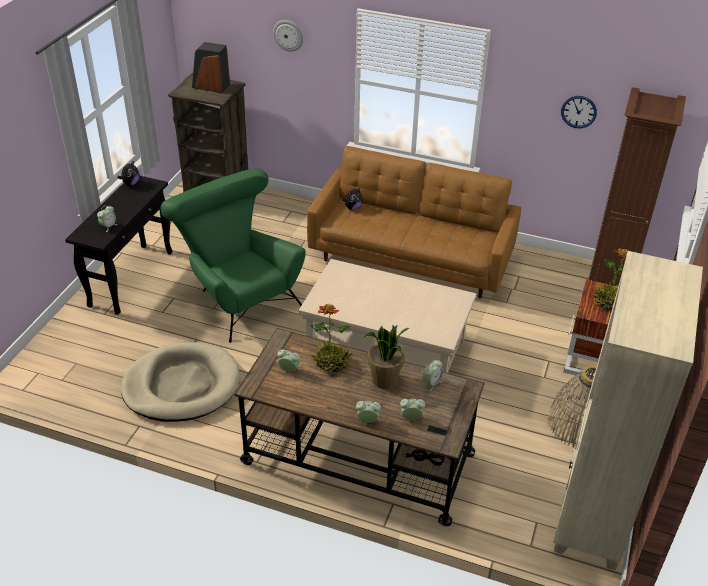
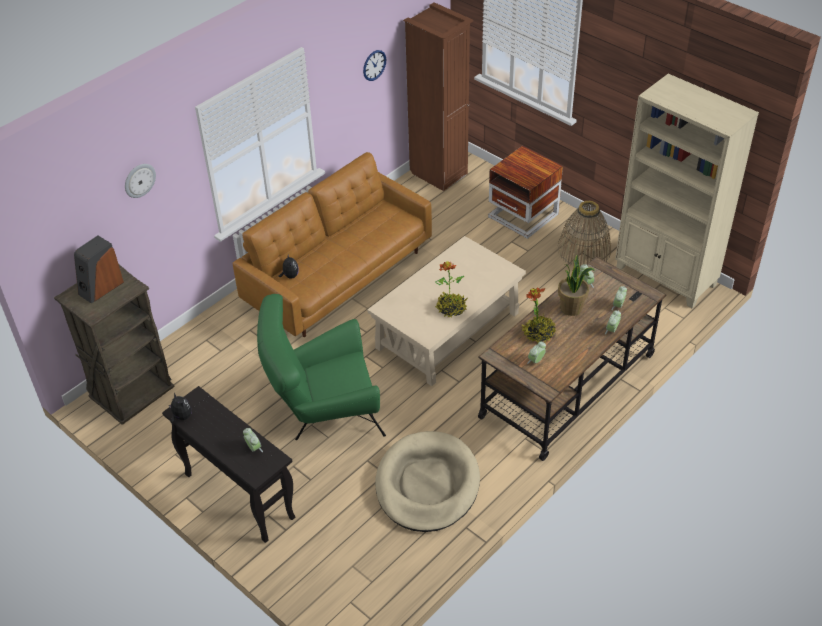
camera: 65 degrees left, 5 degrees up
potted plant [593,248,627,310] -> potted plant moved to [435,261,468,318]

